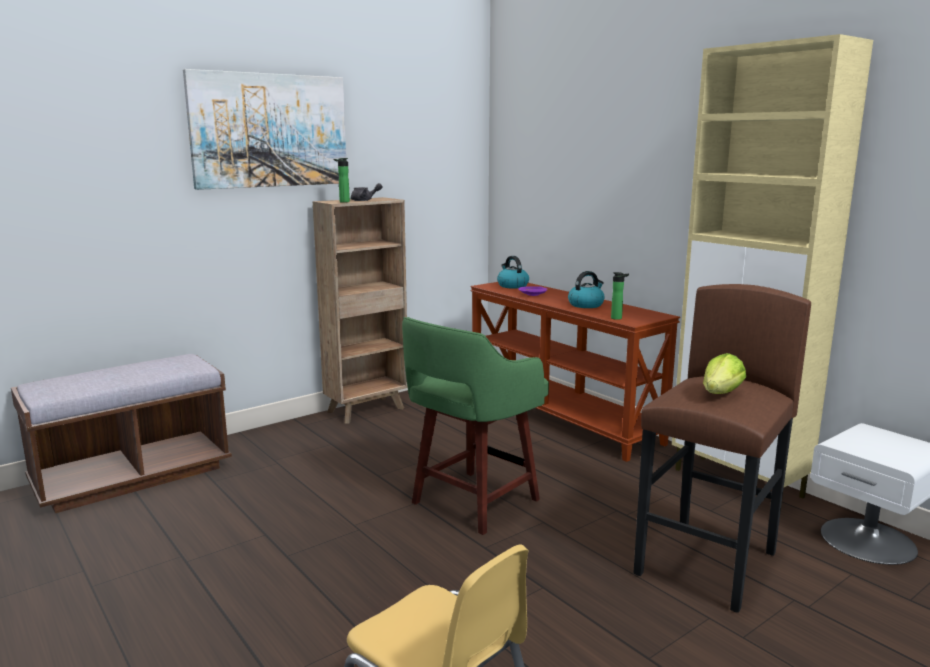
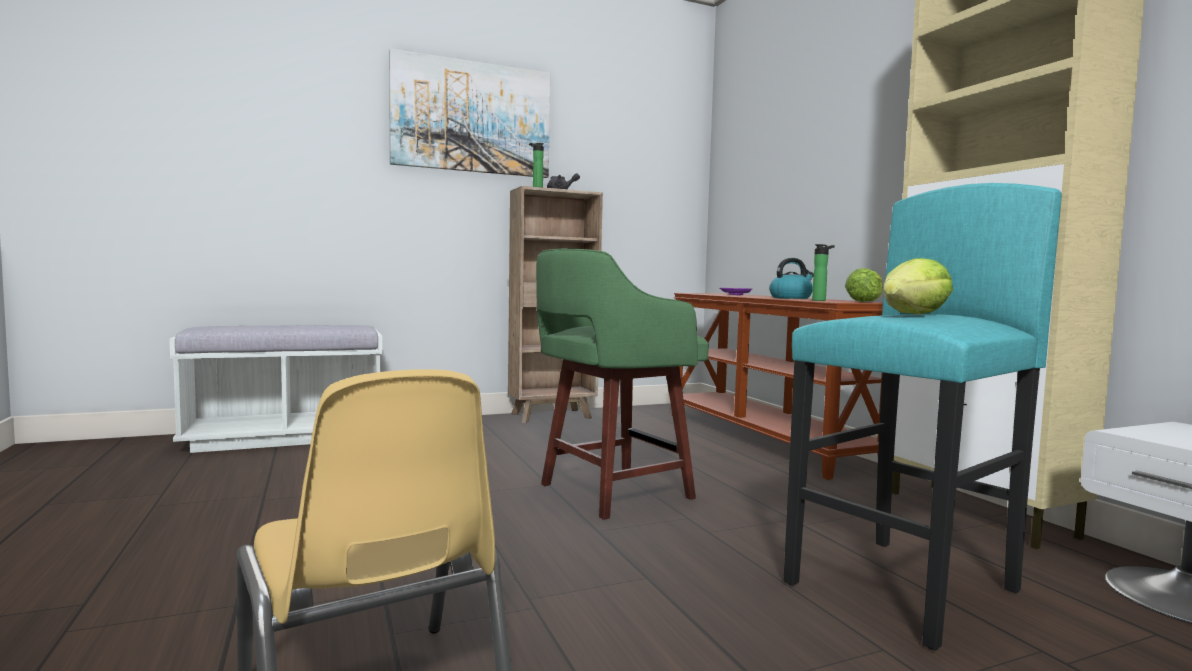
camera: 15 degrees right, 10 degrees down
brown bench [11,354,232,513] -> white bench [169,325,383,453]
kettle [497,256,529,289] -> none
brown stool [633,284,811,613] -> turquoise stool [784,183,1062,650]
none -> lettuce [845,268,883,302]

